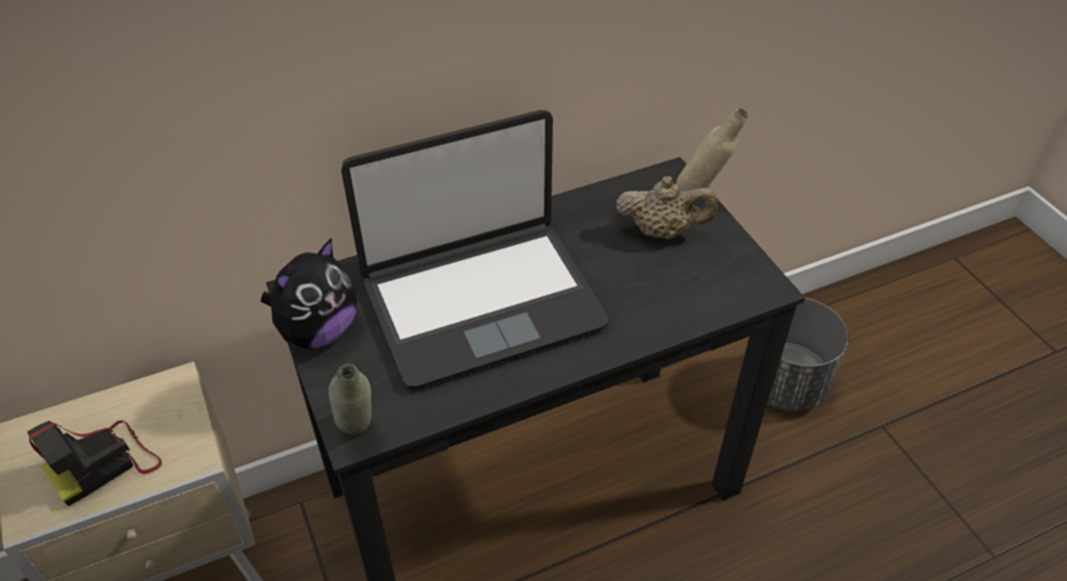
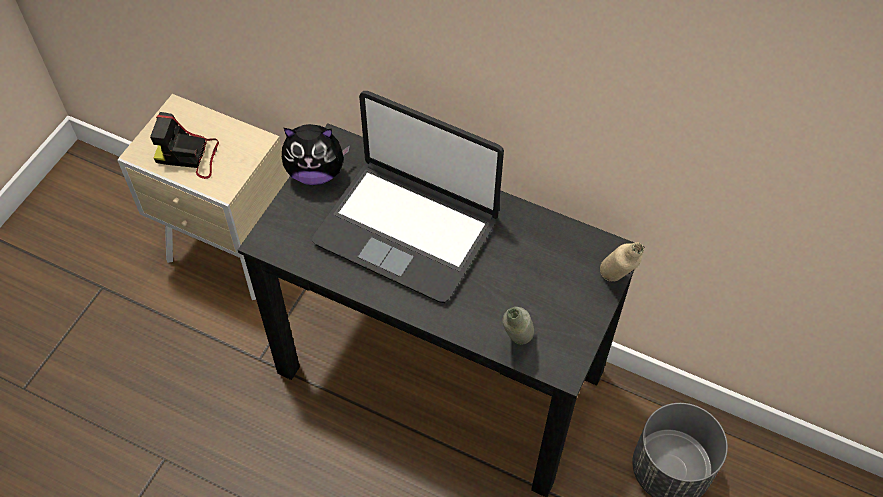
camera: 50 degrees right, 10 degrees up
grey bottle [328,364,372,434] -> grey bottle moved to [503,307,534,345]
beige teapot [616,176,718,239] -> none

